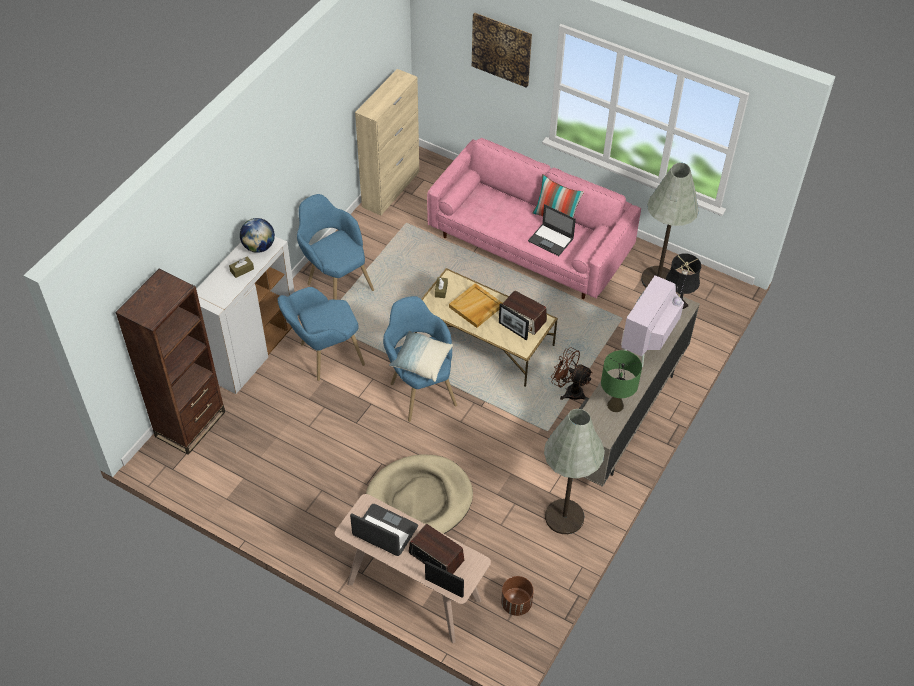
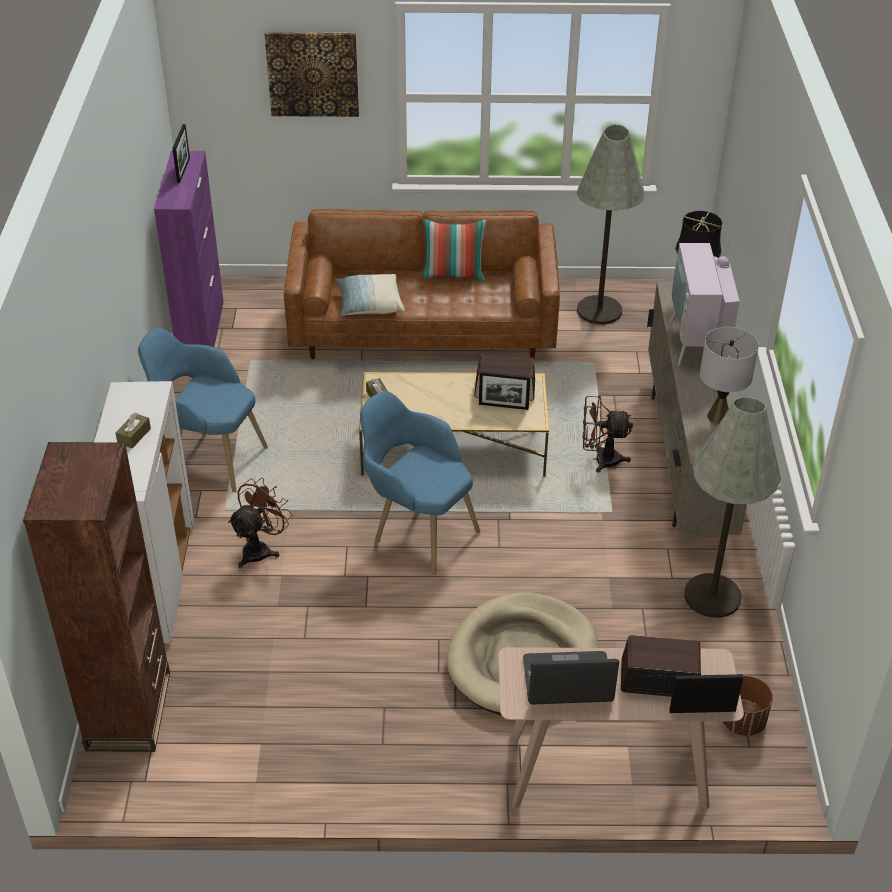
camera: 30 degrees left, 10 degrees down
globe [240,218,275,253] -> none
blue armchair [278,287,365,381] -> brown fan [228,478,293,569]
beige cabinet [355,69,419,216] -> purple cabinet [154,151,224,347]
pillow [389,331,453,382] -> pillow moved to [336,274,405,315]
pink sofa [427,138,641,299] -> brown sofa [284,209,560,359]
beige tray [449,283,503,328] -> none
laptop [528,204,576,256] -> none
green table lamp [601,350,642,412] -> grey table lamp [700,327,759,424]
none -> picture frame [172,124,190,183]

